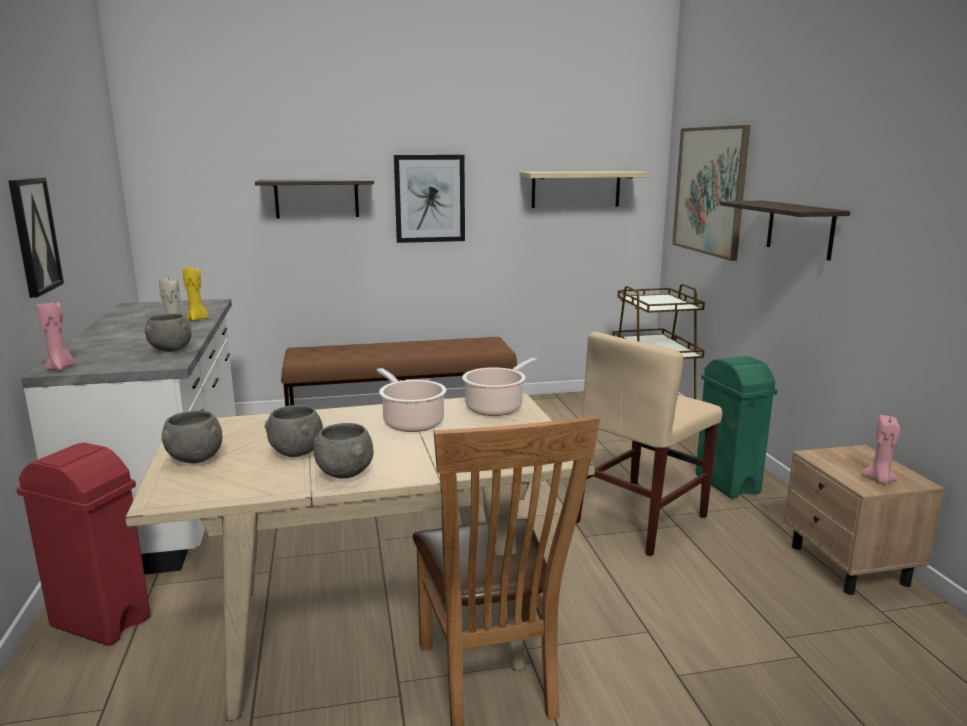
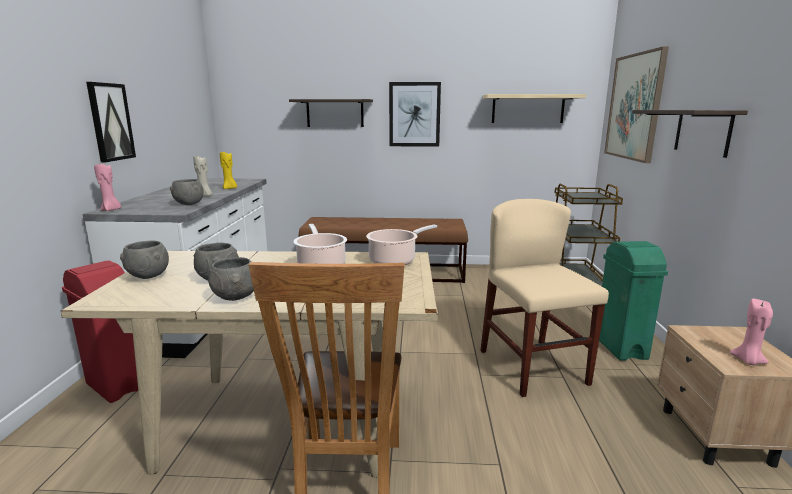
camera: 15 degrees right, 0 degrees up
beige chair [576,332,722,556] -> beige chair turned 105 degrees clockwise [480,199,609,397]

